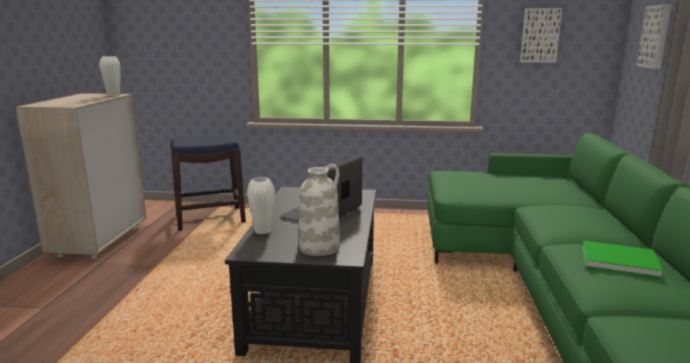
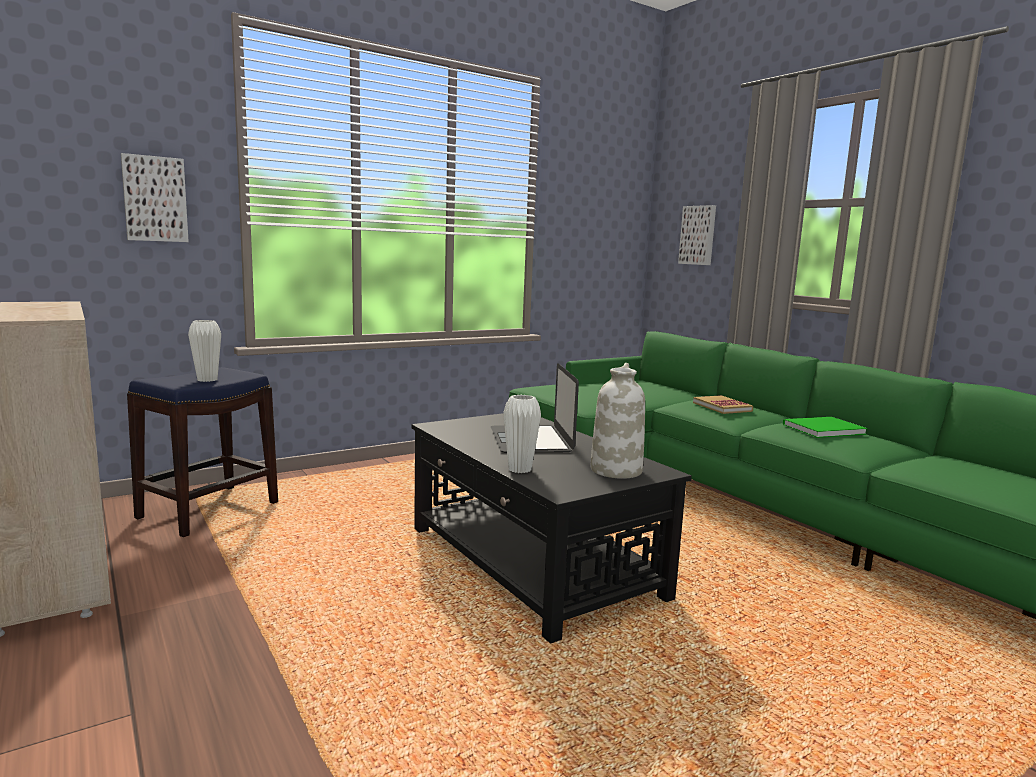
camera: 40 degrees left, 5 degrees down
white vase [99,56,121,96] -> white vase moved to [188,320,221,382]
picture [520,8,563,63] -> picture moved to [121,153,189,242]
none -> book [693,395,753,414]

